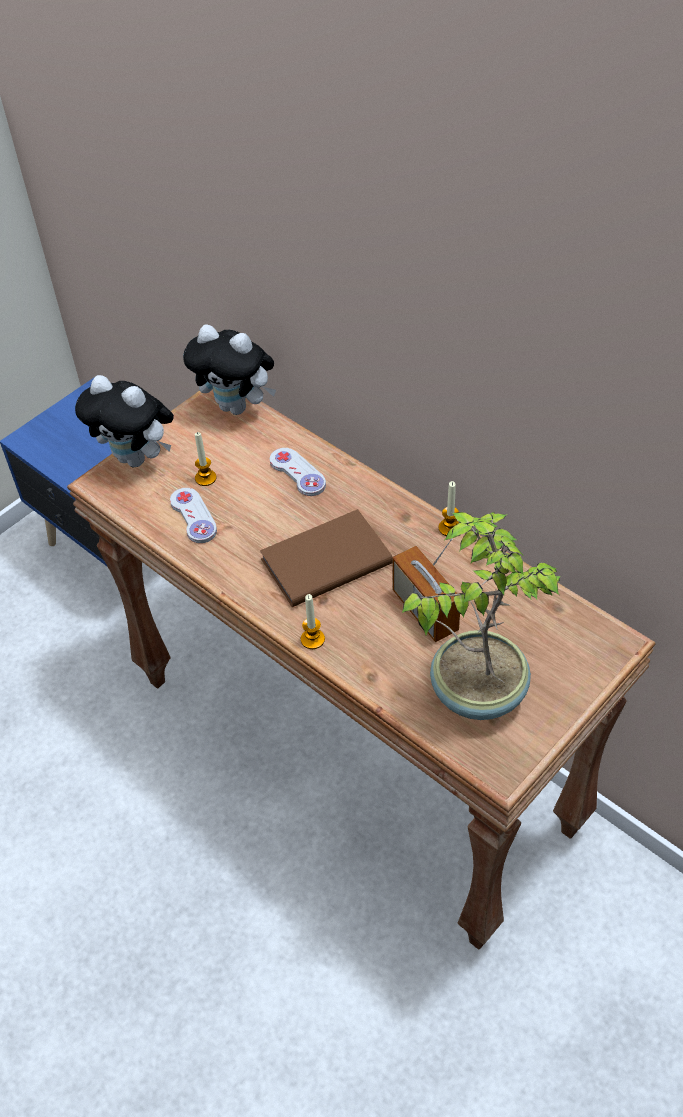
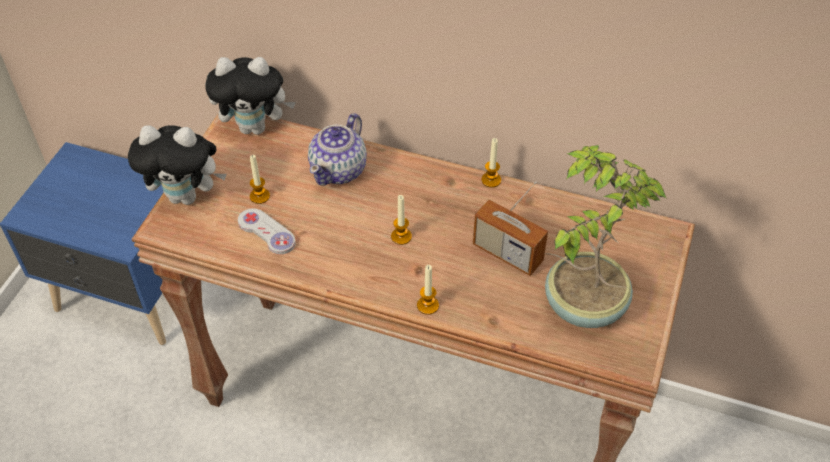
camera: 25 degrees left, 0 degrees up
brown book [260,509,392,607] -> candle [391,195,412,245]
white game controller [270,448,326,496] -> teapot [308,113,367,186]

